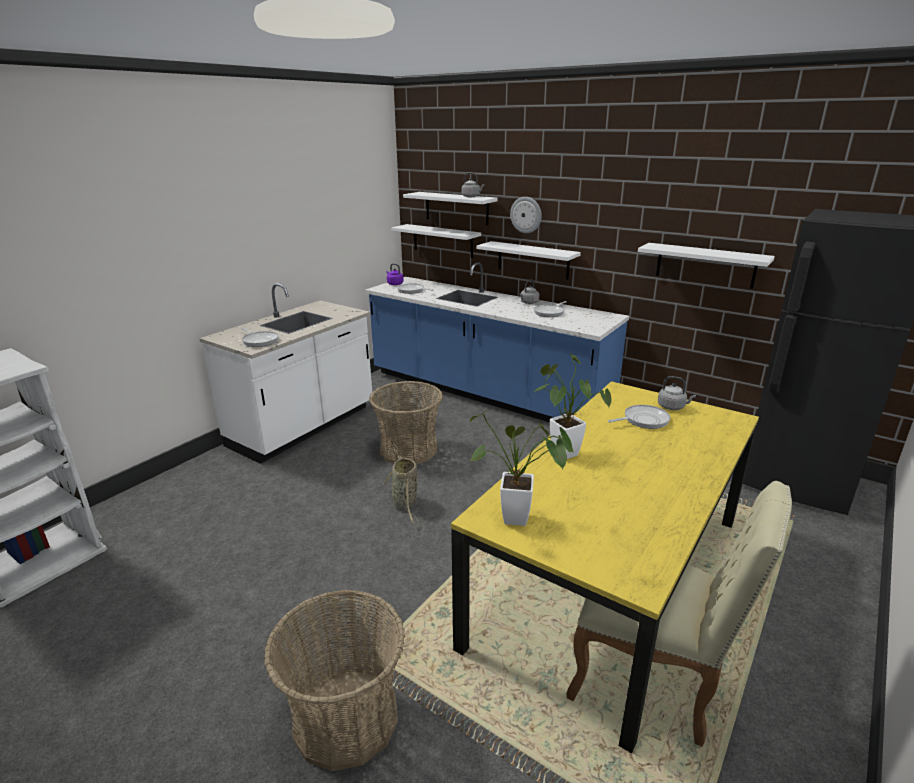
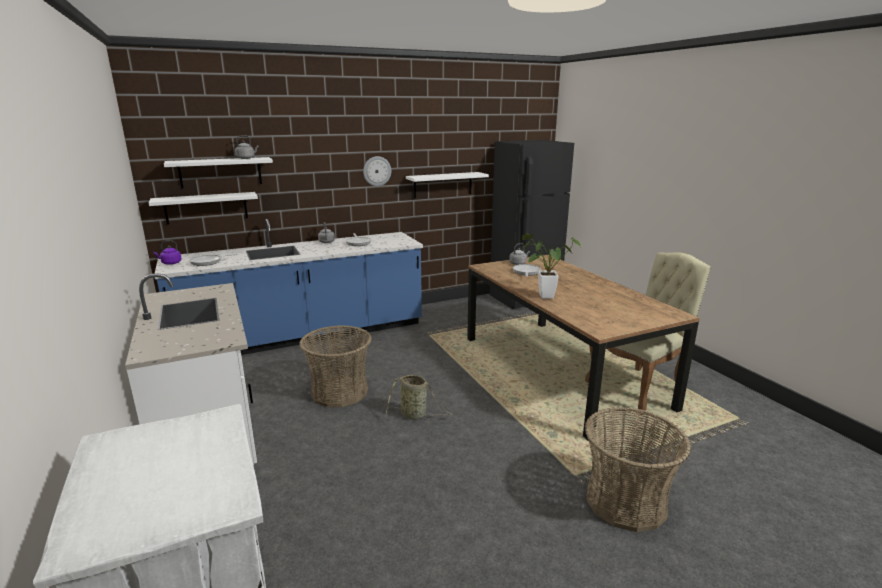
camera: 60 degrees left, 5 degrees down
frying pan [241,328,278,347] -> none
yellow dining table [451,381,759,753] -> brown dining table [467,255,700,441]
potted plant [470,410,574,526] -> none
white shelf [477,241,581,280] -> none
wall clock [510,197,542,233] -> wall clock moved to [363,156,391,186]

